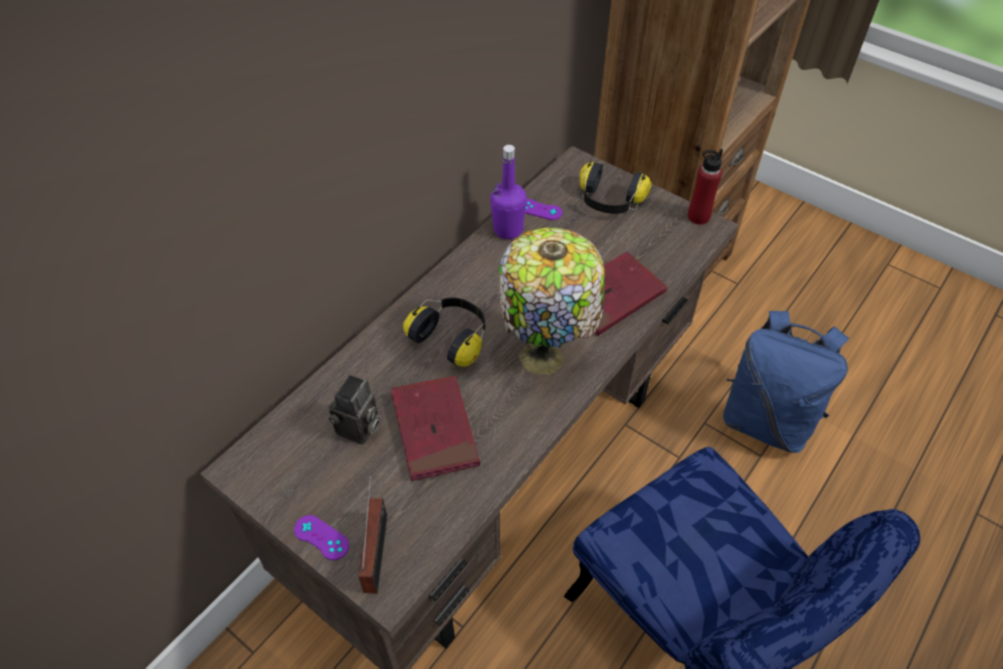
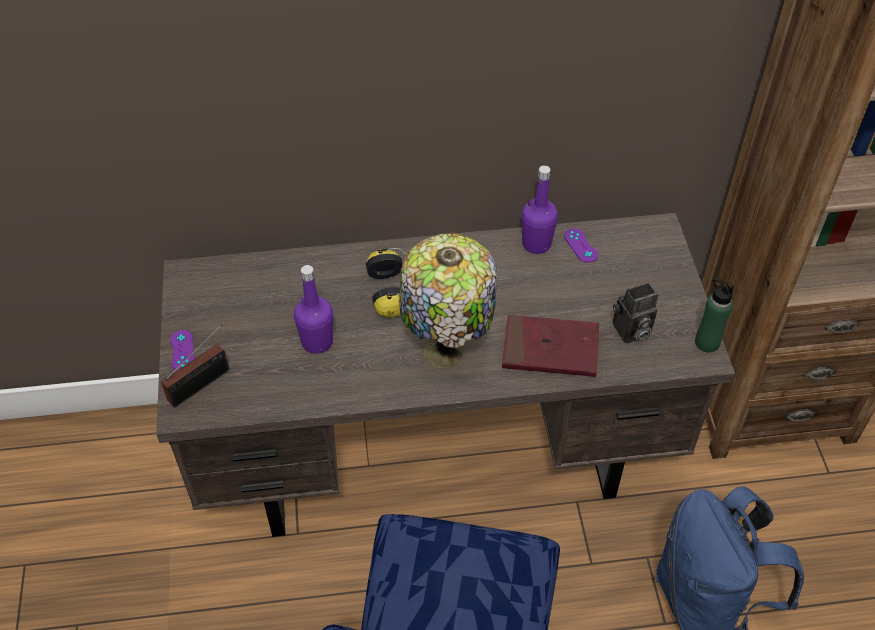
camera: 45 degrees right, 0 degrees up
camera [329,375,380,445] -> camera moved to [613,283,658,343]
red book [391,376,480,481] -> purple bottle [294,265,333,354]
headphones [580,161,651,214] -> none
red bottle [688,149,723,225] -> green bottle [695,278,734,353]

